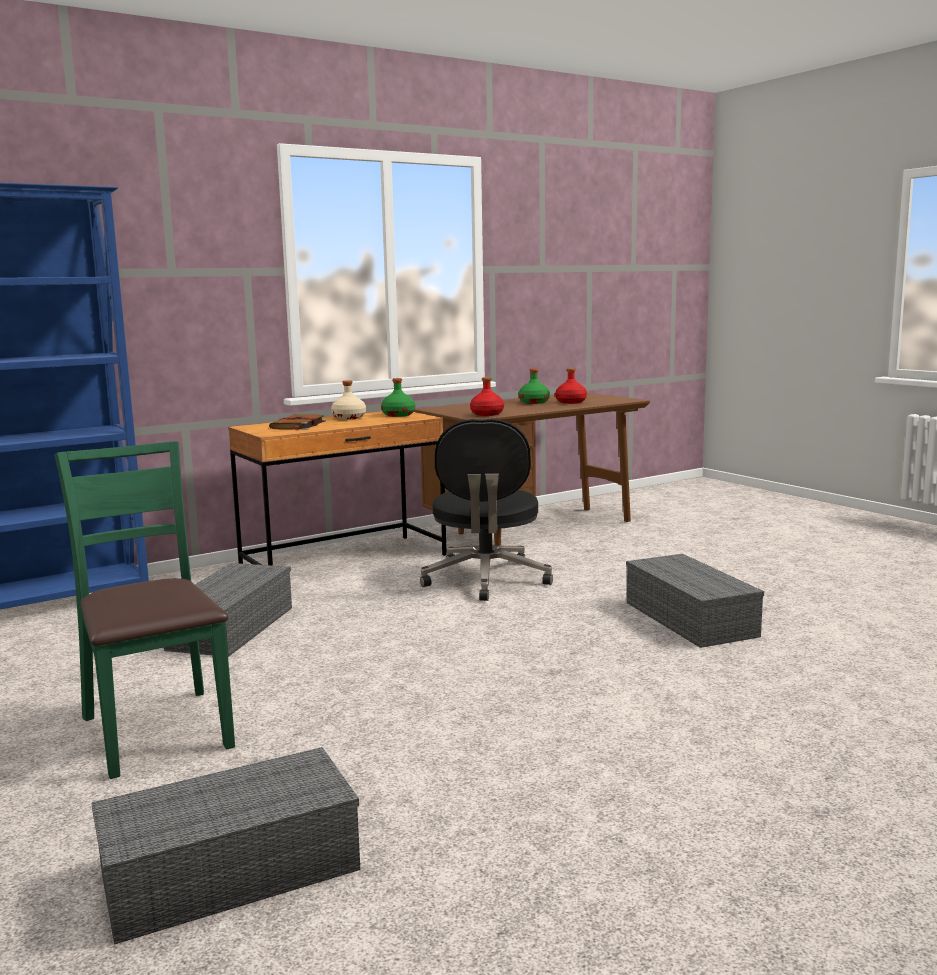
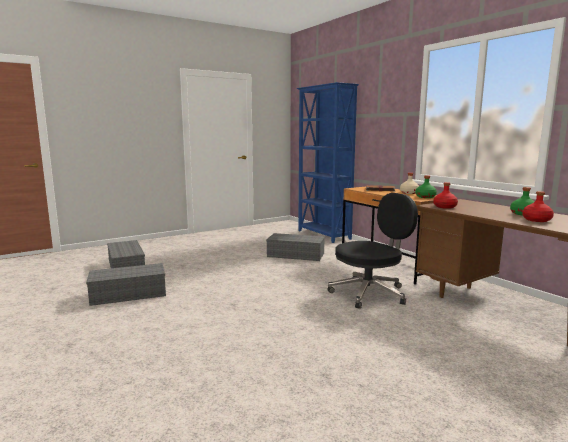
camera: 90 degrees right, 0 degrees up
green chair [54,441,235,779] -> none
black office chair [420,419,553,601] -> black office chair turned 150 degrees clockwise [327,193,418,309]
grey storage box [626,554,764,648] -> grey storage box moved to [86,263,166,306]

